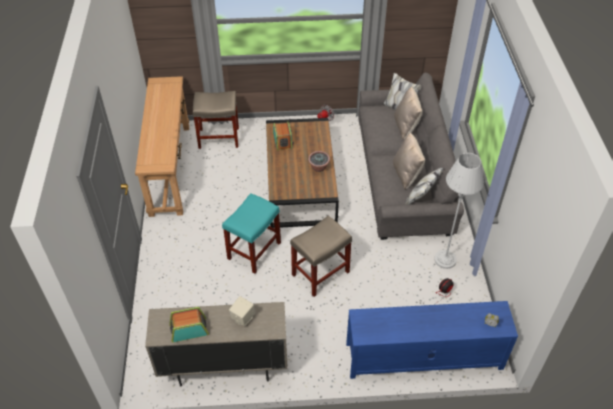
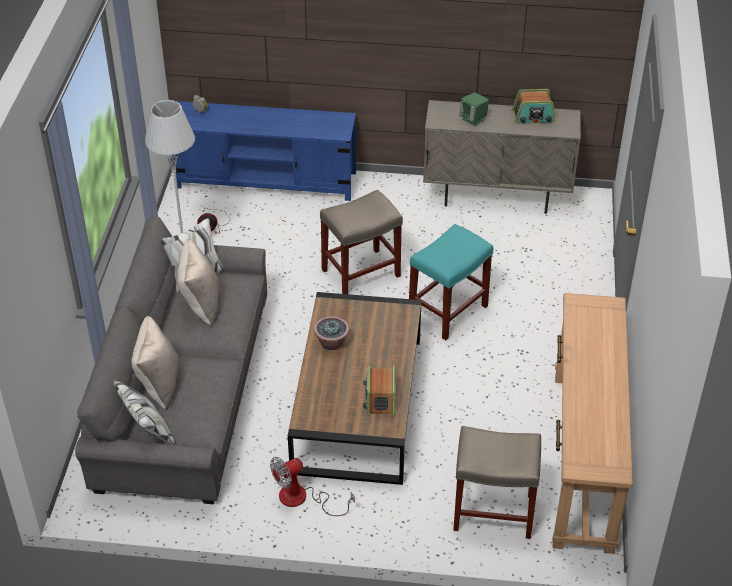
camera: 170 degrees left, 5 degrees down
beige speaker [229,296,256,326] -> green speaker [459,92,489,126]

